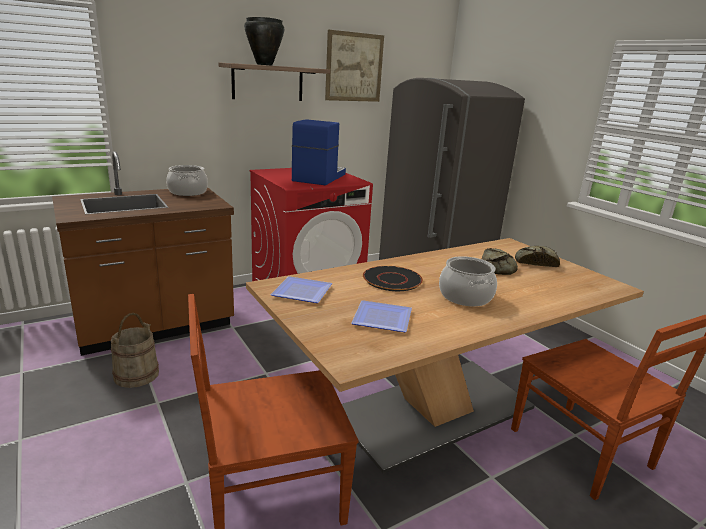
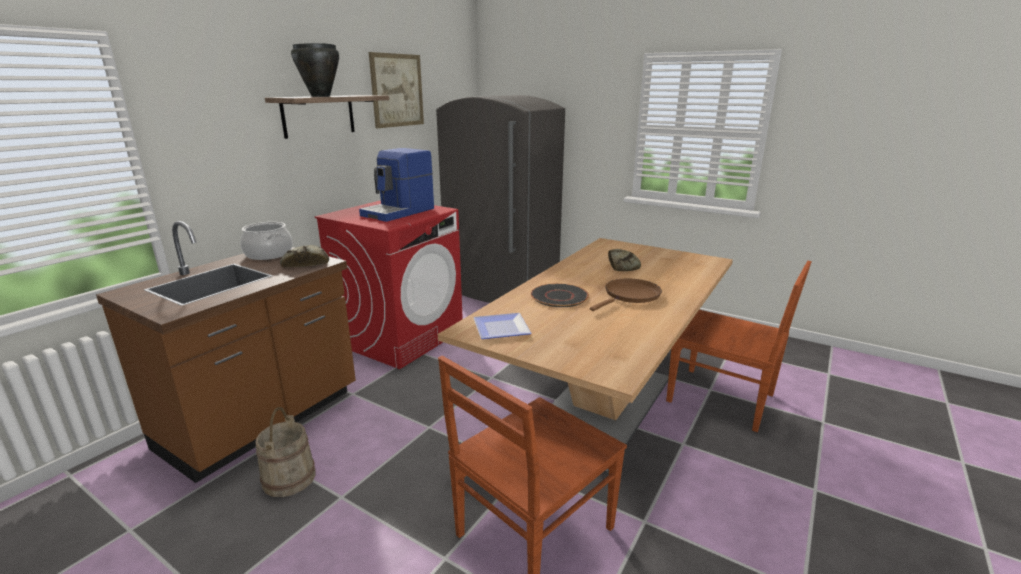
camera: 25 degrees left, 0 degrees up
coffee machine [292,119,346,185] -> coffee machine turned 135 degrees counterclockwise [359,148,434,222]
plate [351,300,412,332] -> none
cooking pot [439,256,497,306] -> brown frying pan [590,278,662,311]
bread [515,246,560,267] -> bread moved to [280,245,329,268]

